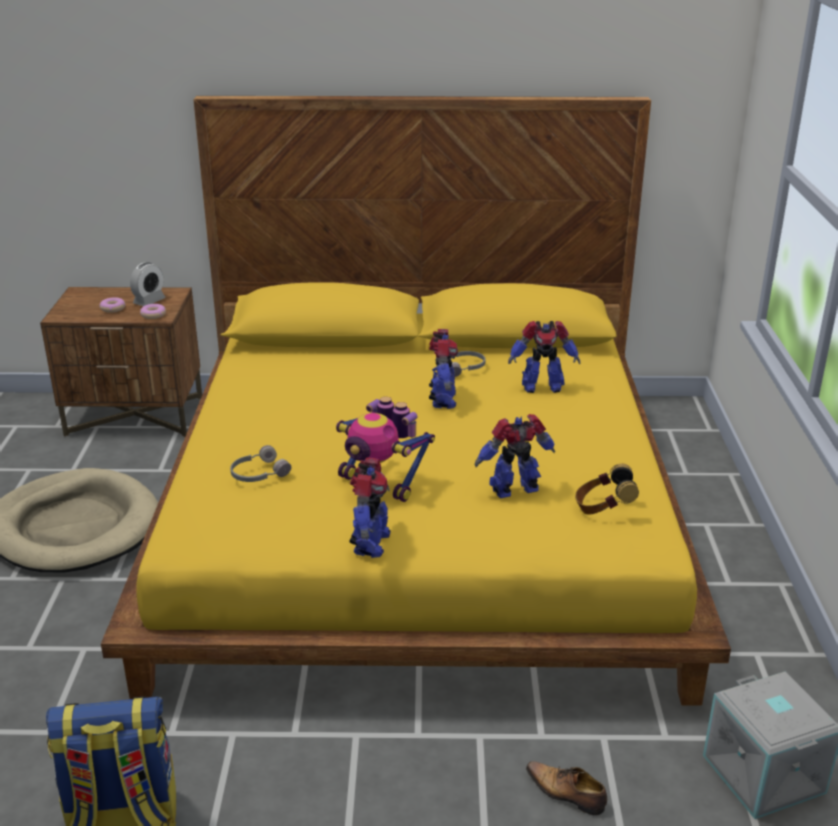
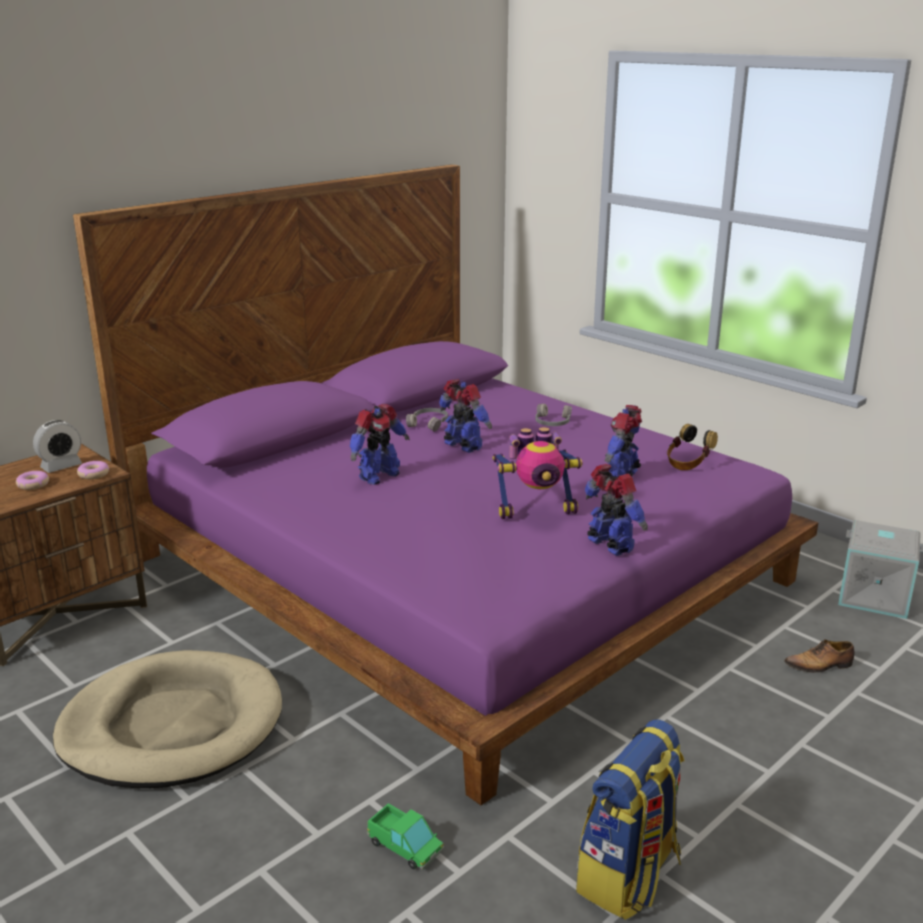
camera: 45 degrees left, 5 degrees down
yellow bed [101,96,731,706] -> purple bed [73,164,819,805]
alarm clock [130,262,166,306] -> alarm clock turned 60 degrees clockwise [33,420,82,473]
grey headphones [230,445,291,482] -> grey headphones moved to [535,404,572,426]
toy robot [508,321,580,393] -> toy robot moved to [349,404,410,485]
none -> toy truck [367,803,444,870]

